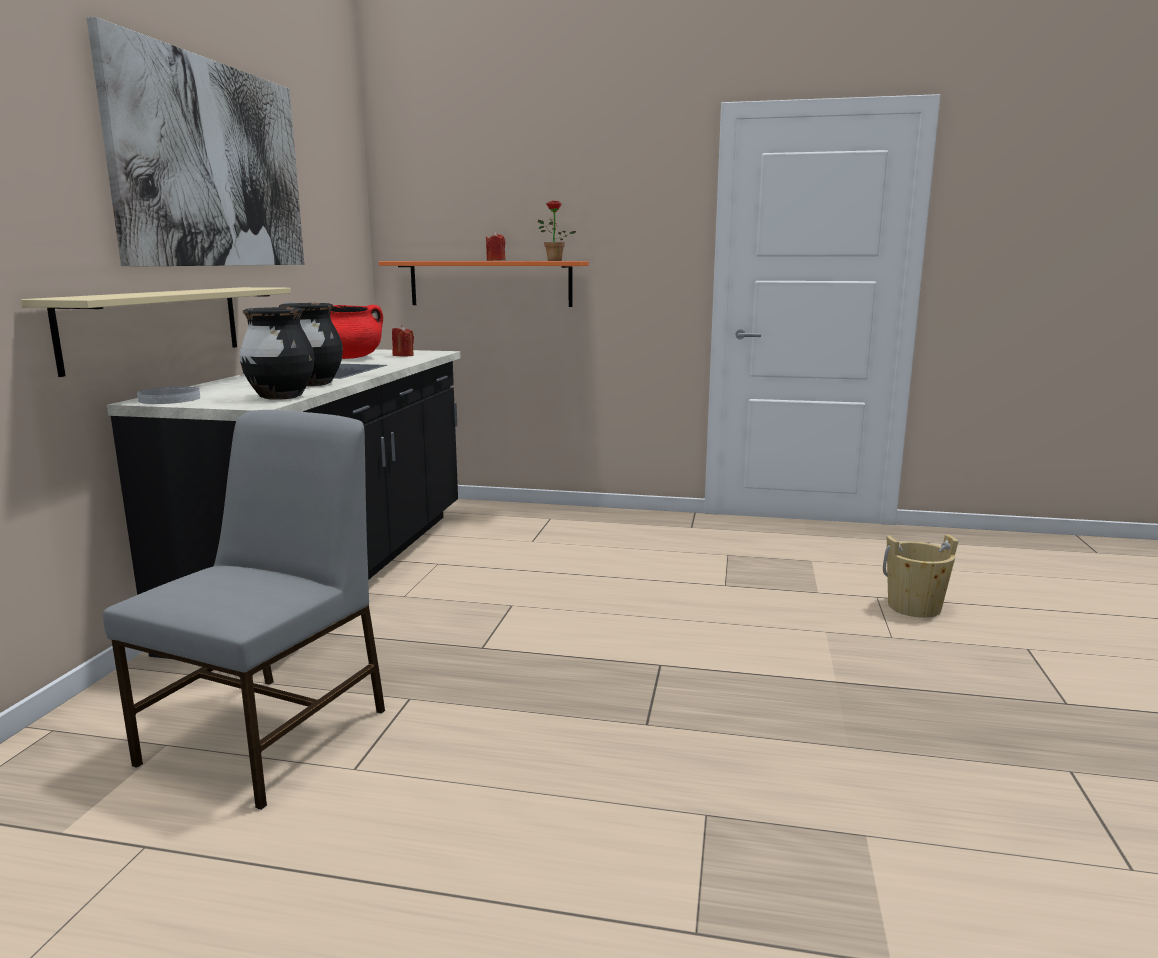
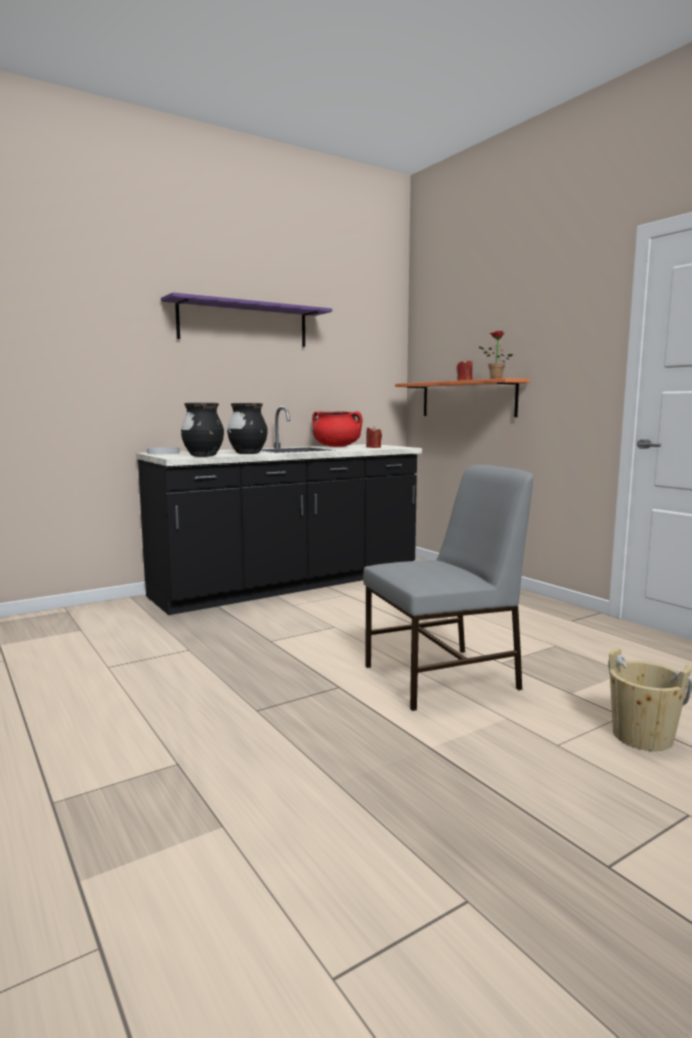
camera: 45 degrees right, 5 degrees down
beige shelf [21,287,291,377] -> none
picture [87,17,304,267] -> purple shelf [161,292,332,347]
grey chair [103,410,385,810] -> grey chair moved to [363,465,533,711]

